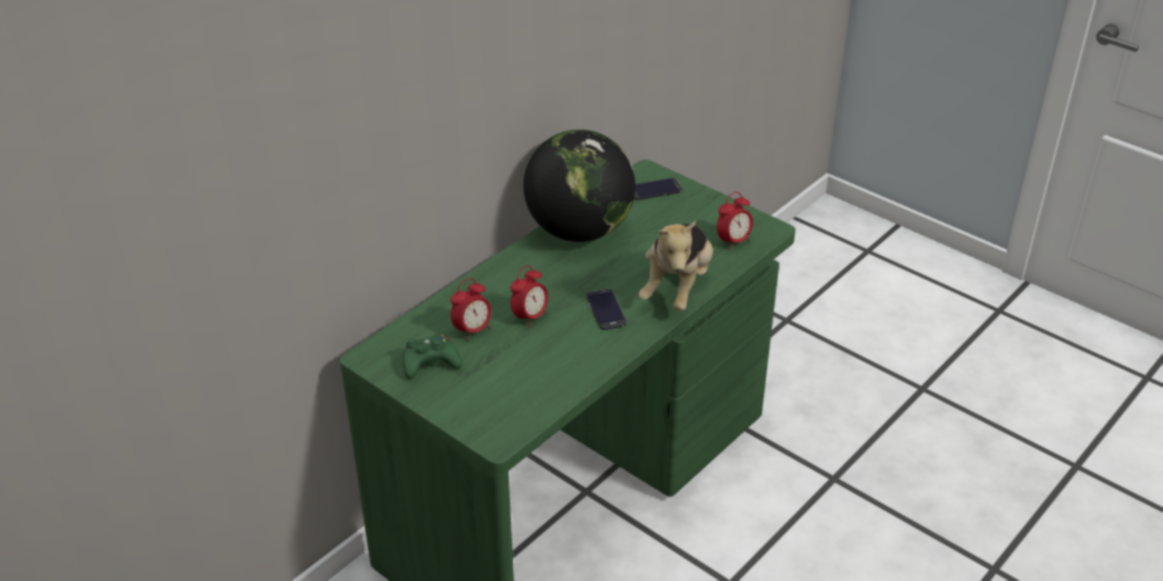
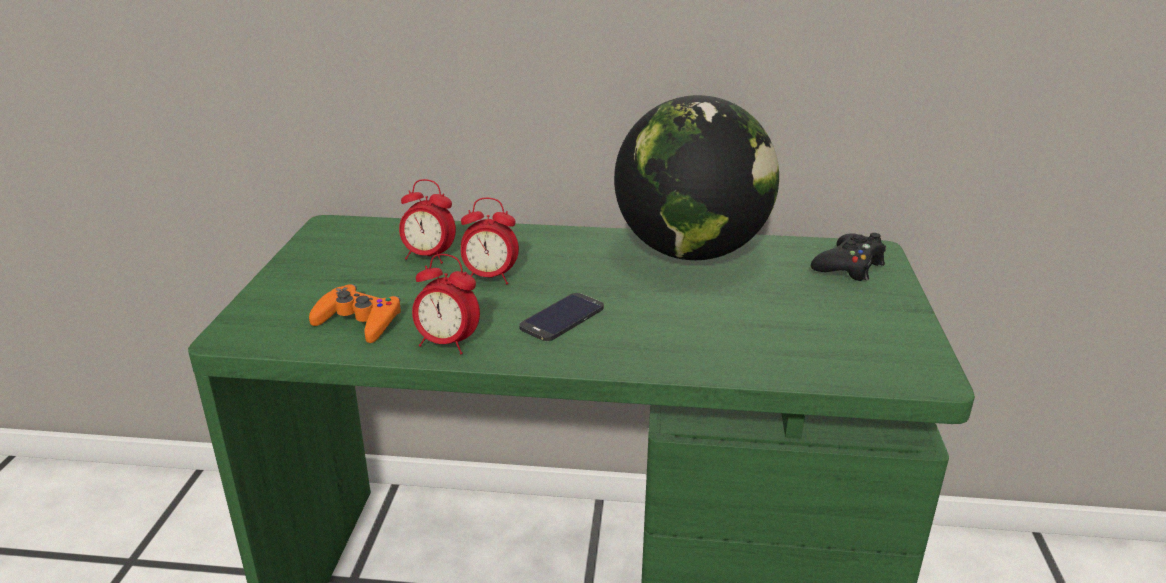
camera: 55 degrees right, 10 degrees down
green game controller [403,334,462,379] -> none
phone [634,178,682,200] -> black game controller [811,233,886,281]
plush toy [639,220,713,311] -> none
alarm clock [717,192,753,250] -> alarm clock moved to [412,254,480,354]
none -> orange game controller [309,284,401,343]

